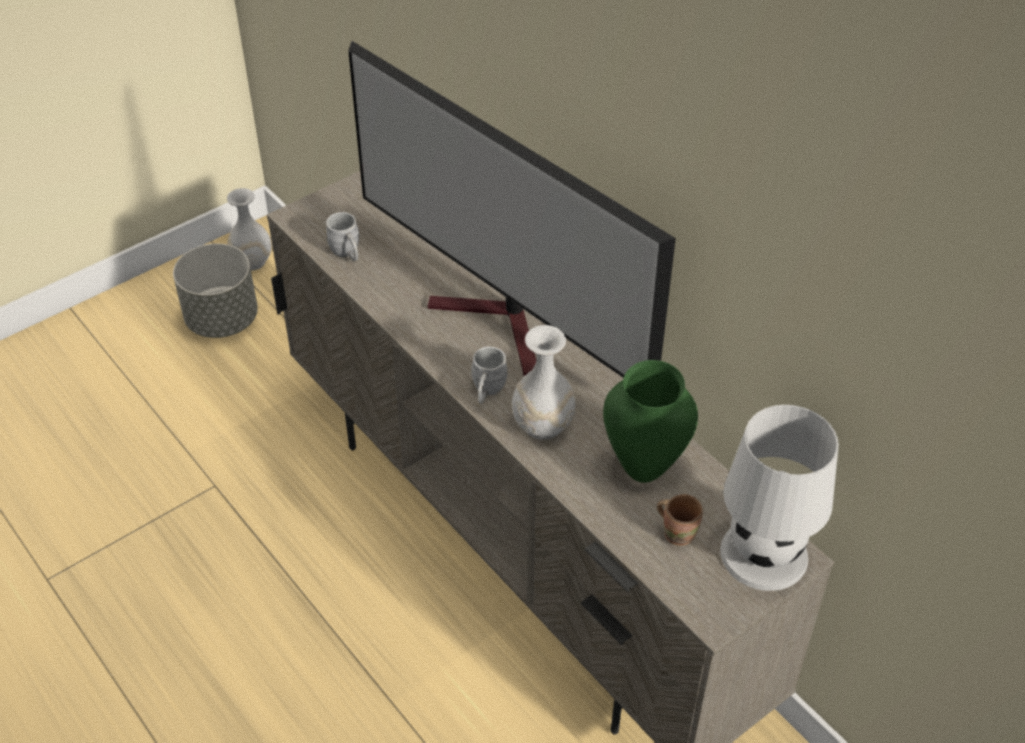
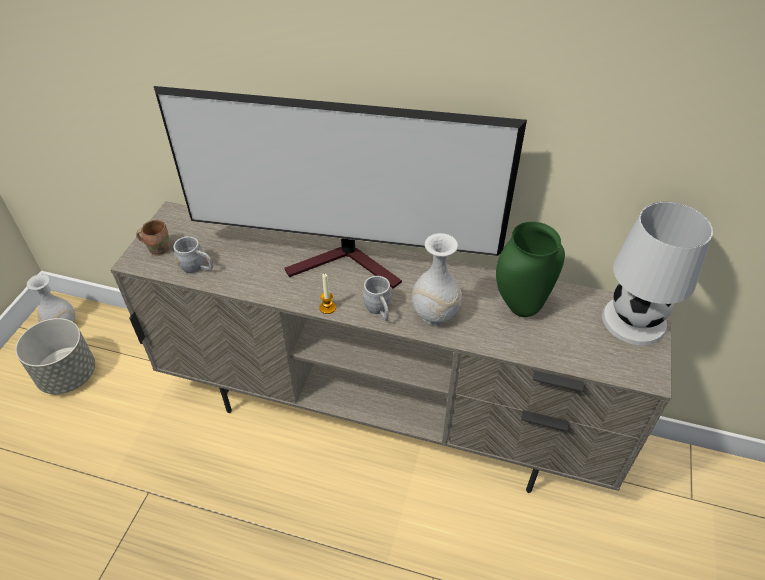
camera: 35 degrees left, 0 degrees up
brown mug [657,494,703,546] -> brown mug moved to [136,220,170,256]
none -> candle [320,274,336,314]

